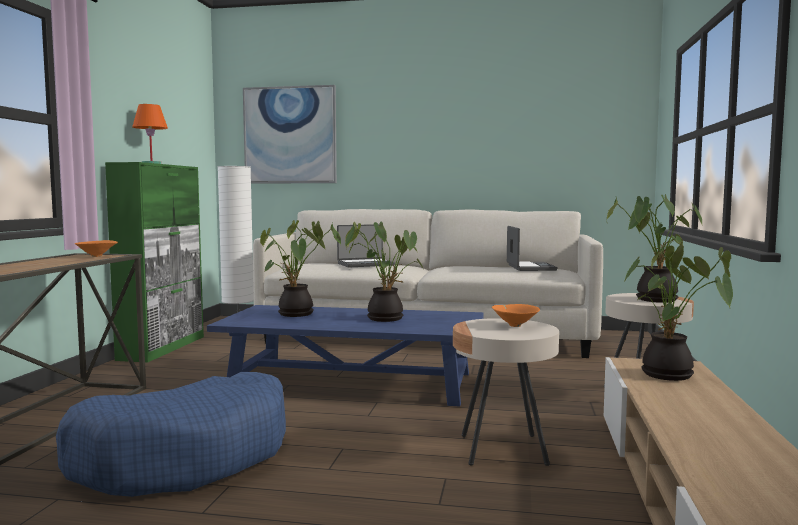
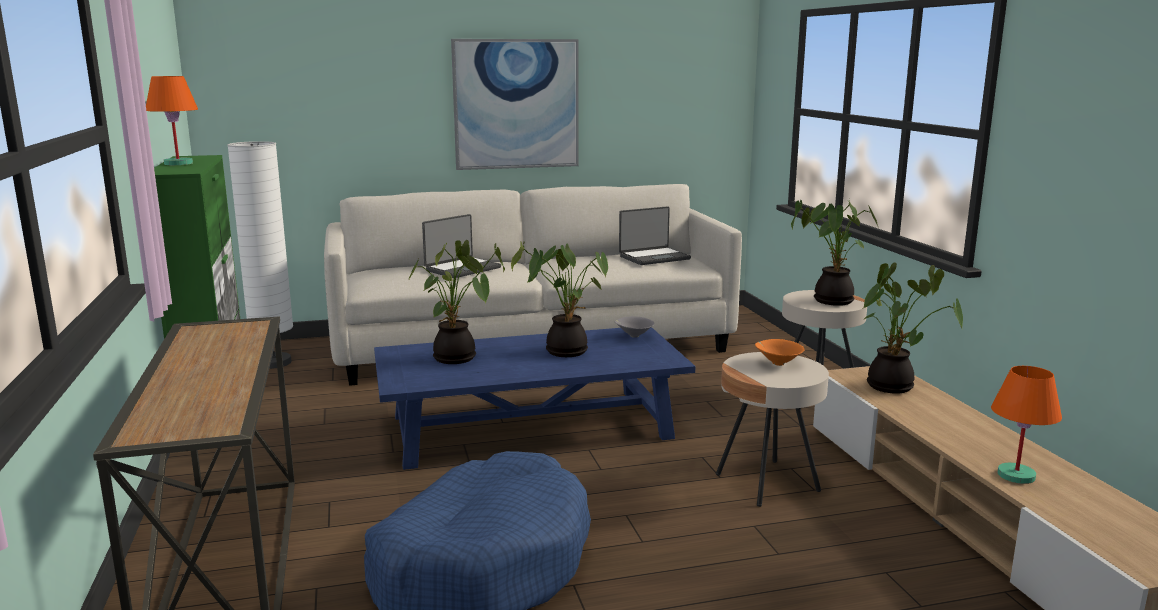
camera: 25 degrees left, 10 degrees up
orange bowl [74,240,118,257] -> none
picture [243,85,337,184] -> picture moved to [451,39,579,170]
laptop [507,226,558,271] -> laptop turned 90 degrees clockwise [619,206,691,265]
none -> grey bowl [615,316,655,338]
none -> orange table lamp [991,366,1062,484]

